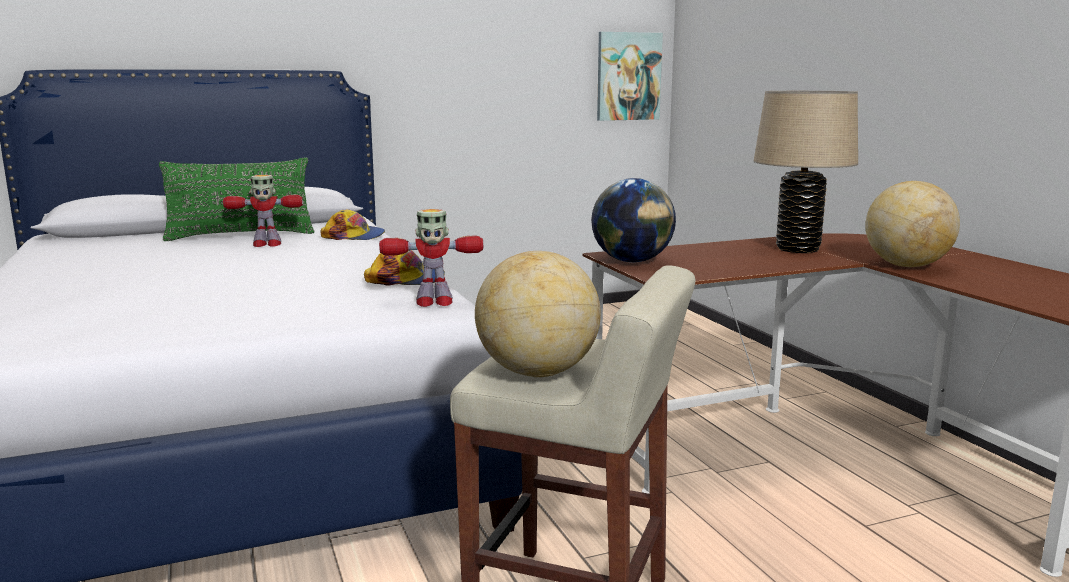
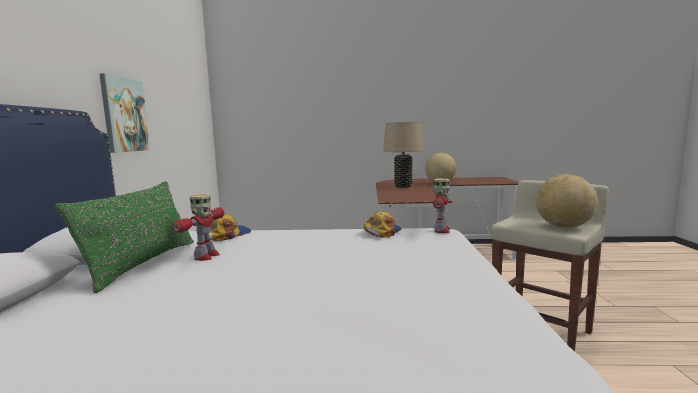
camera: 65 degrees left, 5 degrees down
globe [591,178,676,263] -> none
picture [597,32,663,121] -> picture moved to [99,73,150,153]

